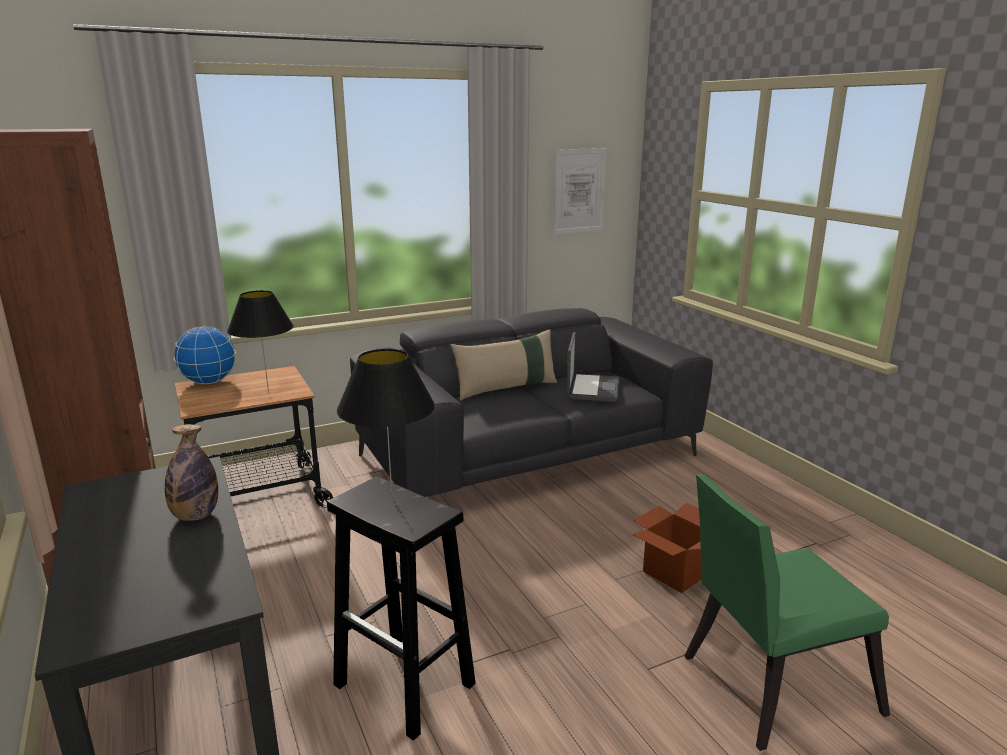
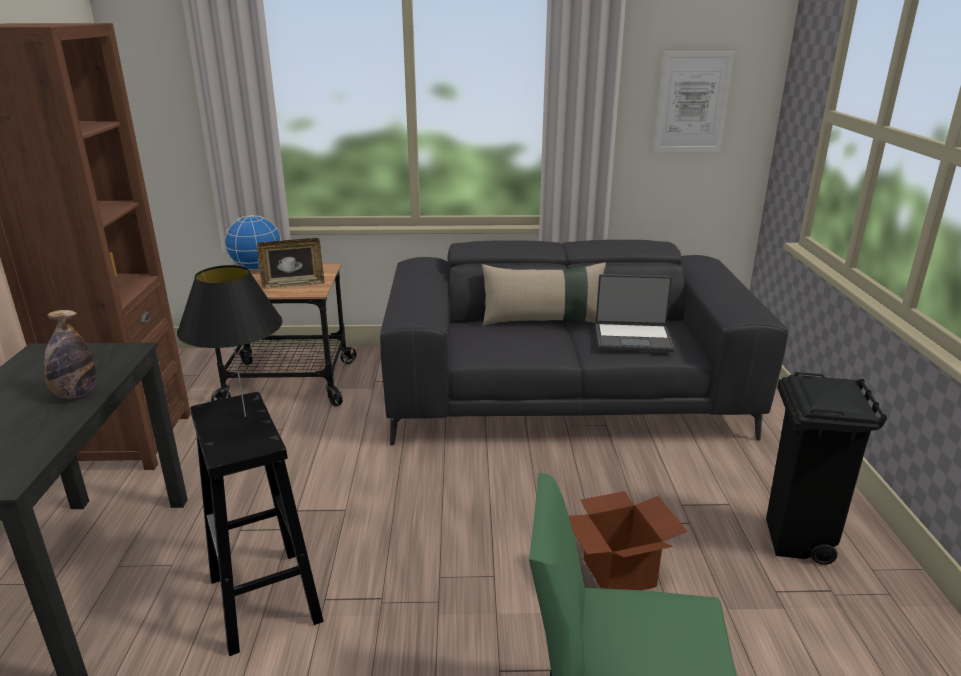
camera: 25 degrees right, 5 degrees up
black table lamp [227,290,294,391] -> picture frame [257,238,324,288]
laptop [567,332,619,402] -> laptop turned 60 degrees clockwise [595,274,674,352]
none -> black trash can [766,372,887,565]

